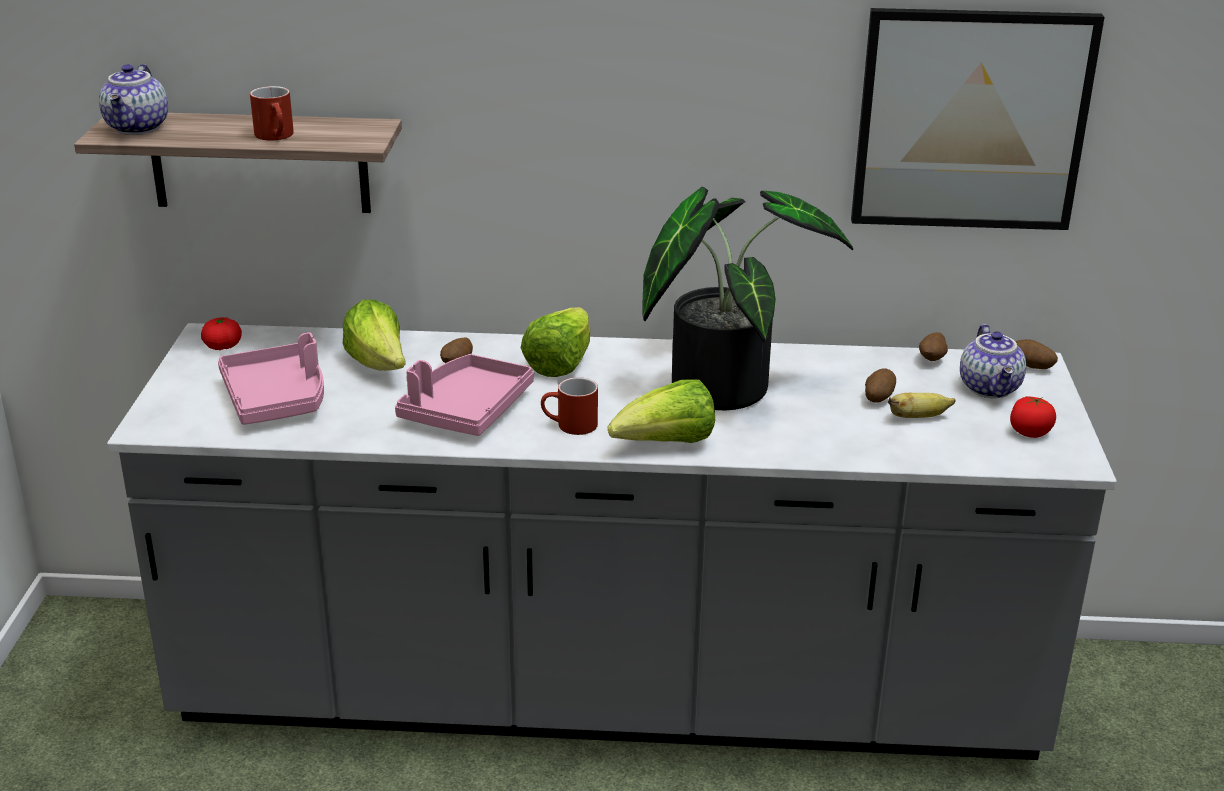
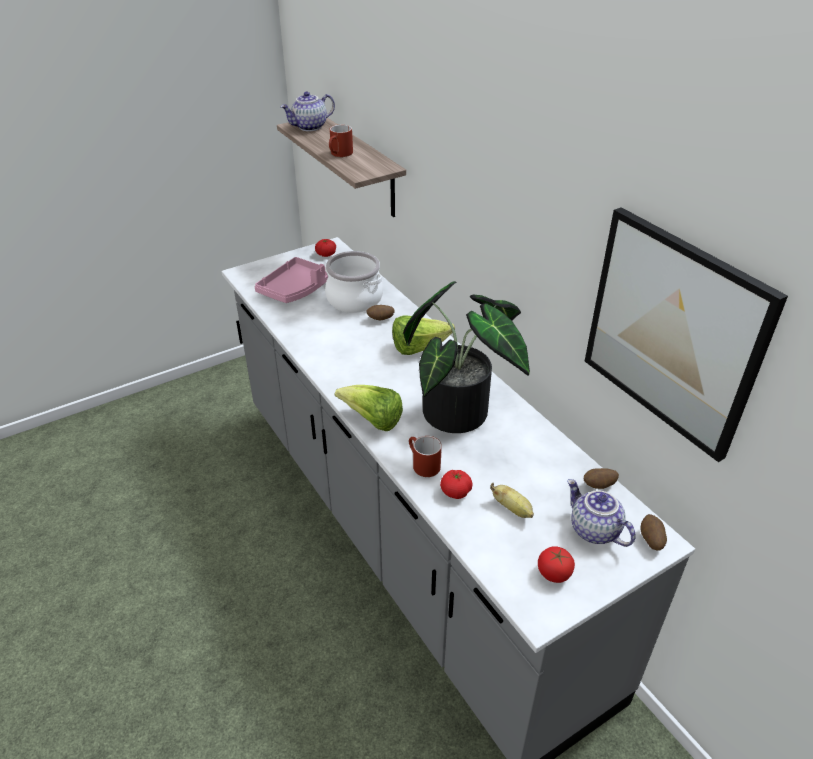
camera: 55 degrees right, 10 degrees up
lettuce [343,300,406,371] -> cooking pot [325,251,383,313]
pink tray [395,354,534,436] -> none
red mug [541,377,598,435] -> red mug moved to [409,436,442,477]
potato [865,369,896,403] -> none
teapot [960,324,1026,398] -> teapot turned 90 degrees clockwise [567,479,636,547]
none -> tomato [440,470,473,499]

